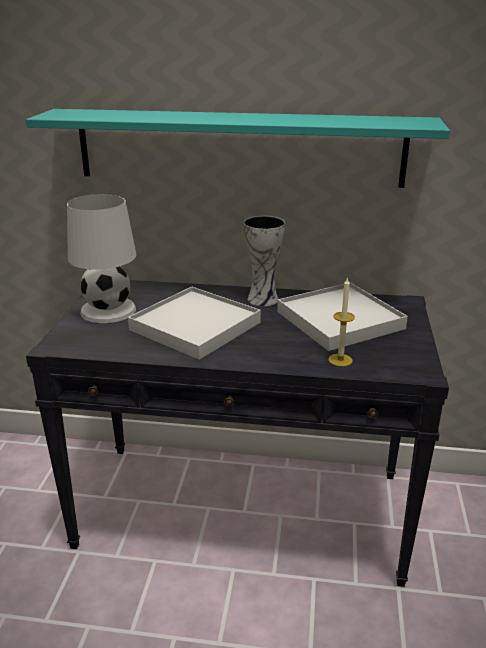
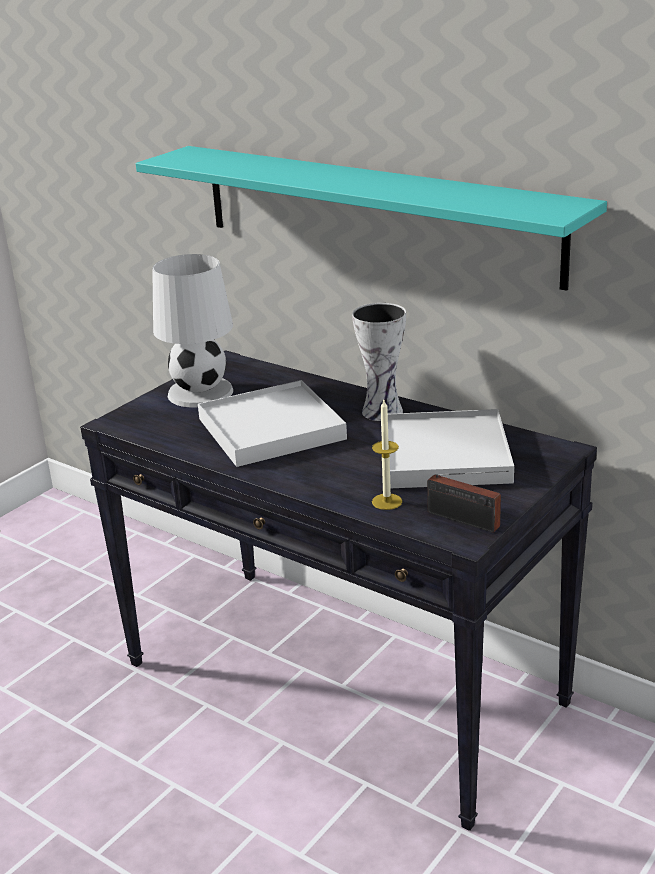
camera: 30 degrees right, 0 degrees up
none -> radio [427,471,509,533]

